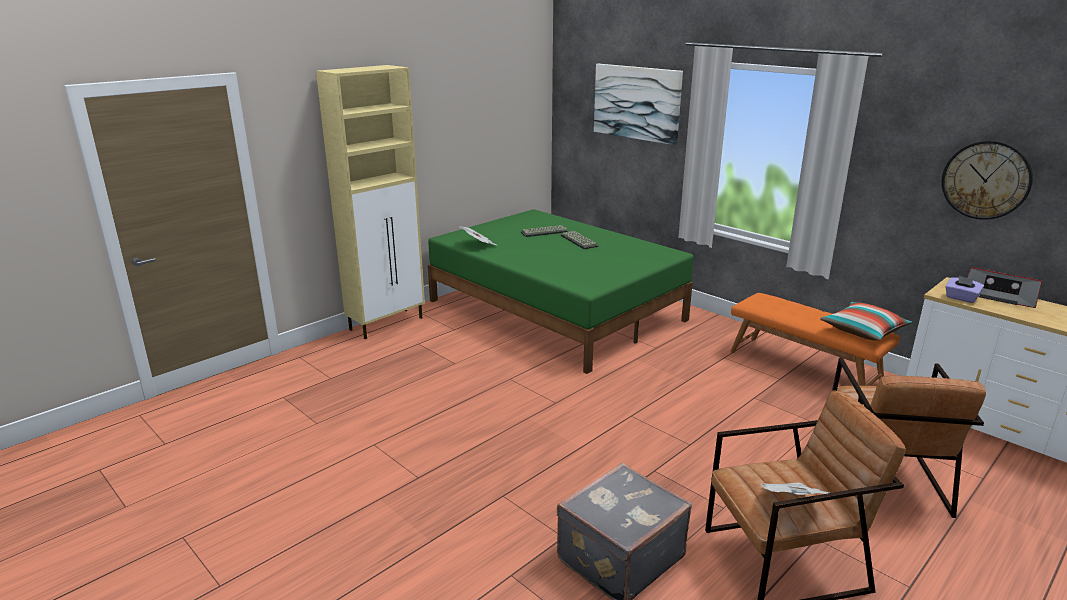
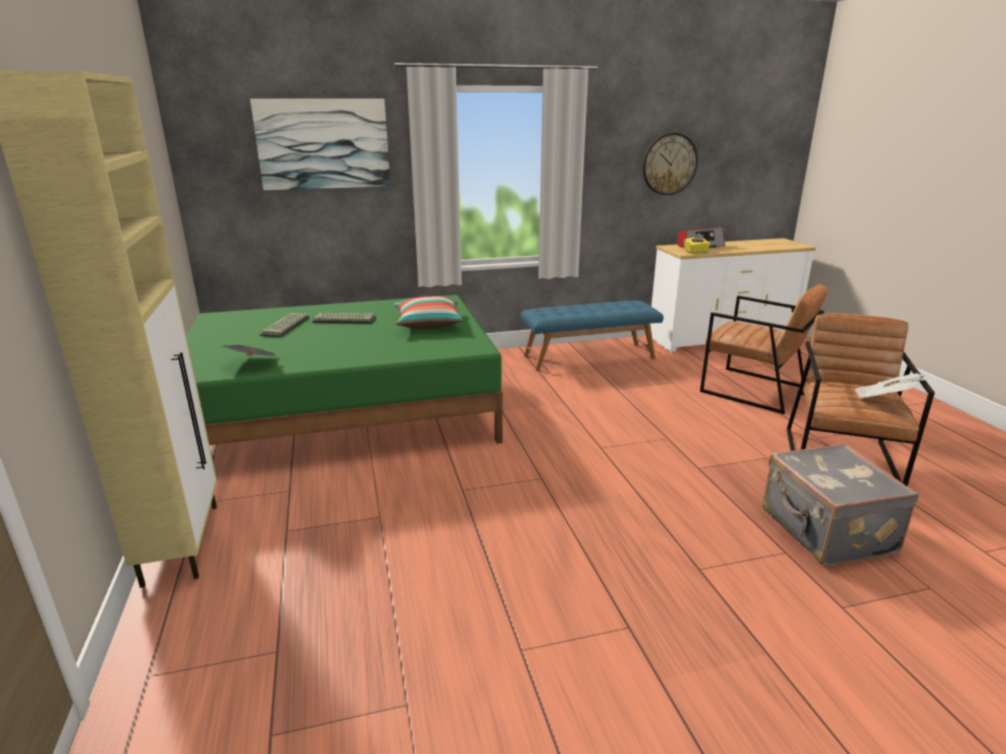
camera: 60 degrees left, 0 degrees up
orange bench [730,293,900,386] -> blue bench [521,301,664,371]
pillow [820,302,912,341] -> pillow moved to [395,296,463,329]
purple tissue box [945,276,984,303] -> yellow tissue box [684,235,711,254]

